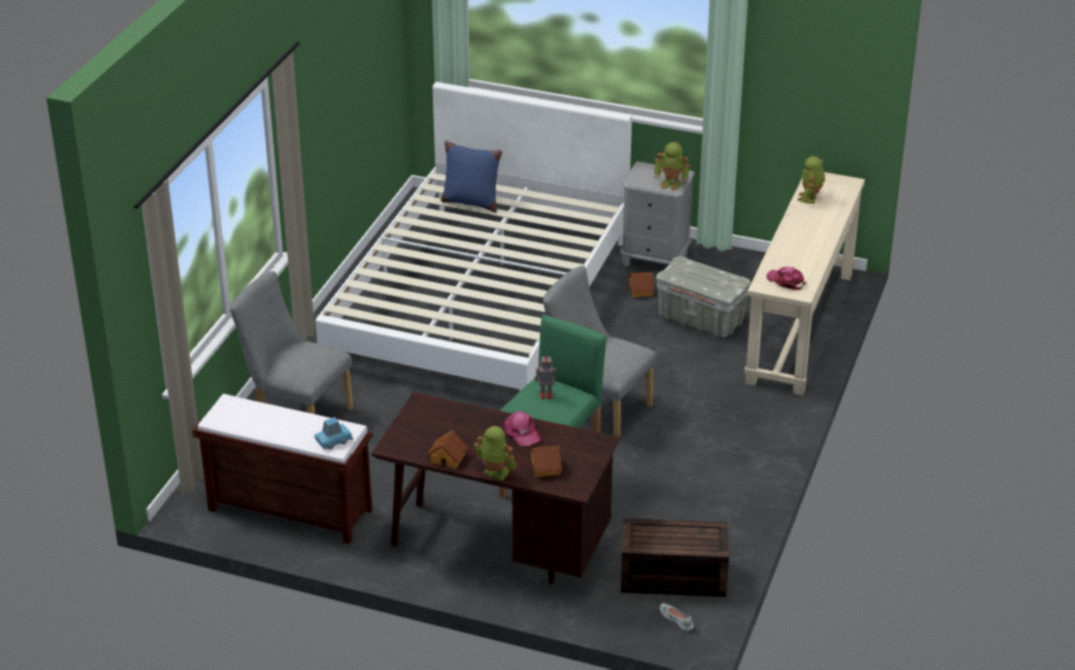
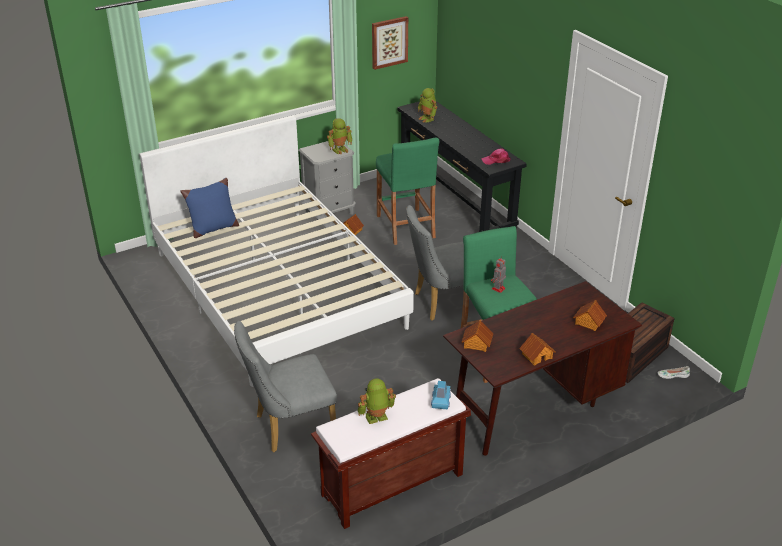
camera: 50 degrees left, 0 degrees up
toy robot [474,426,516,481] -> toy robot moved to [357,378,396,424]
pink cap [502,411,541,446] -> none
grey storage box [656,256,751,337] -> green stool [376,138,439,245]
beige console table [744,172,865,395] -> black console table [397,101,527,232]
none -> picture [372,16,408,70]
none -> toy house [462,320,493,352]

